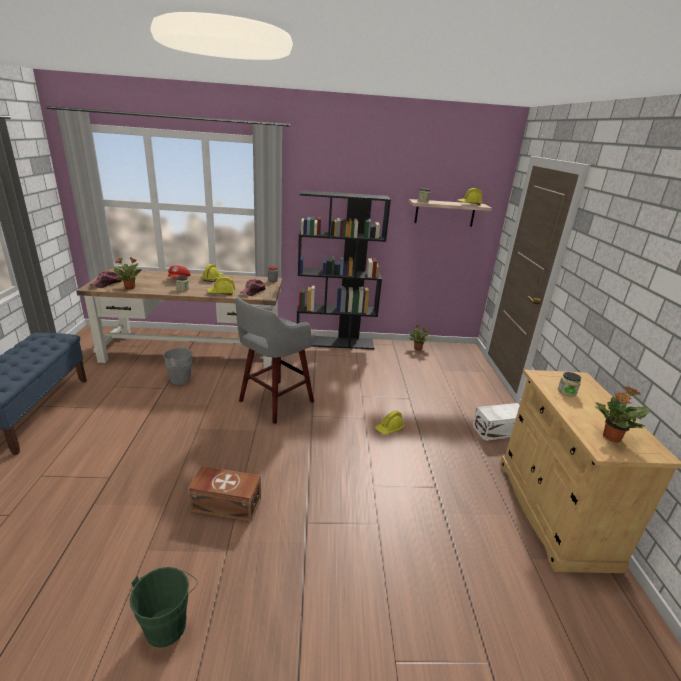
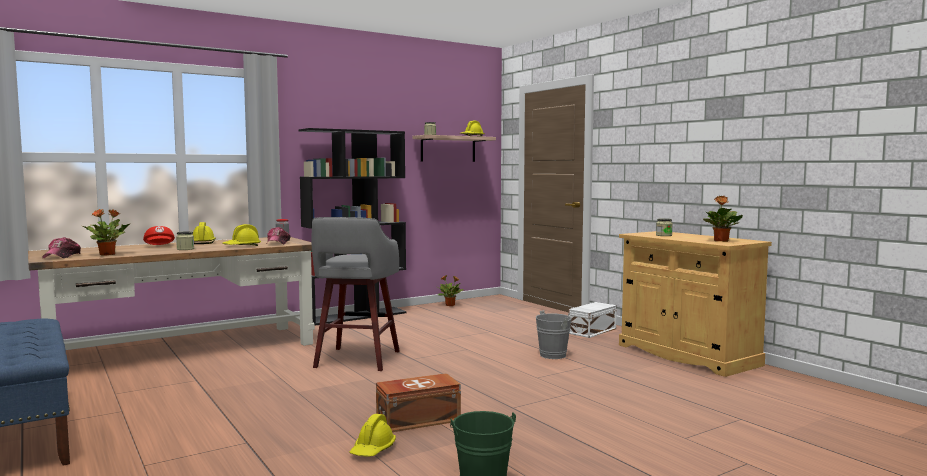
camera: 30 degrees left, 20 degrees down
grey bucket [163,345,198,385] -> grey bucket moved to [535,310,578,359]
yellow hard hat [375,411,405,435] -> yellow hard hat moved to [350,414,396,457]

